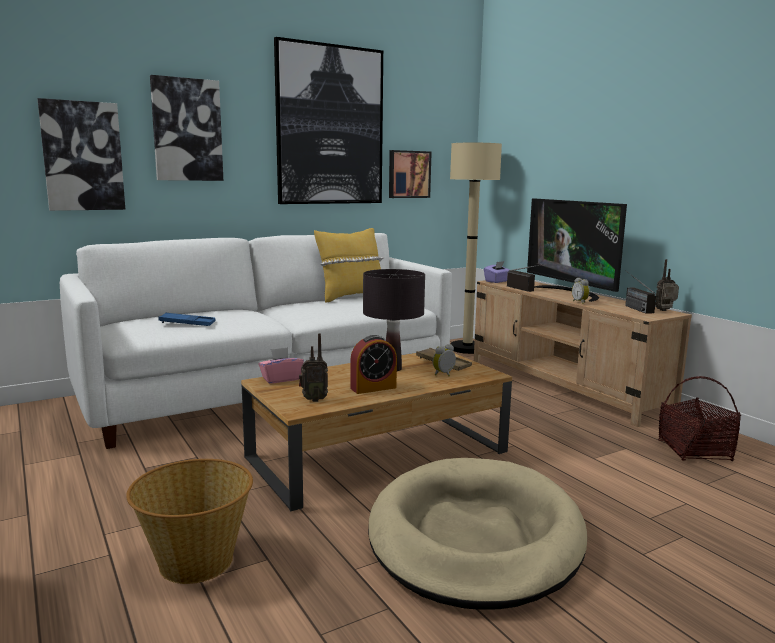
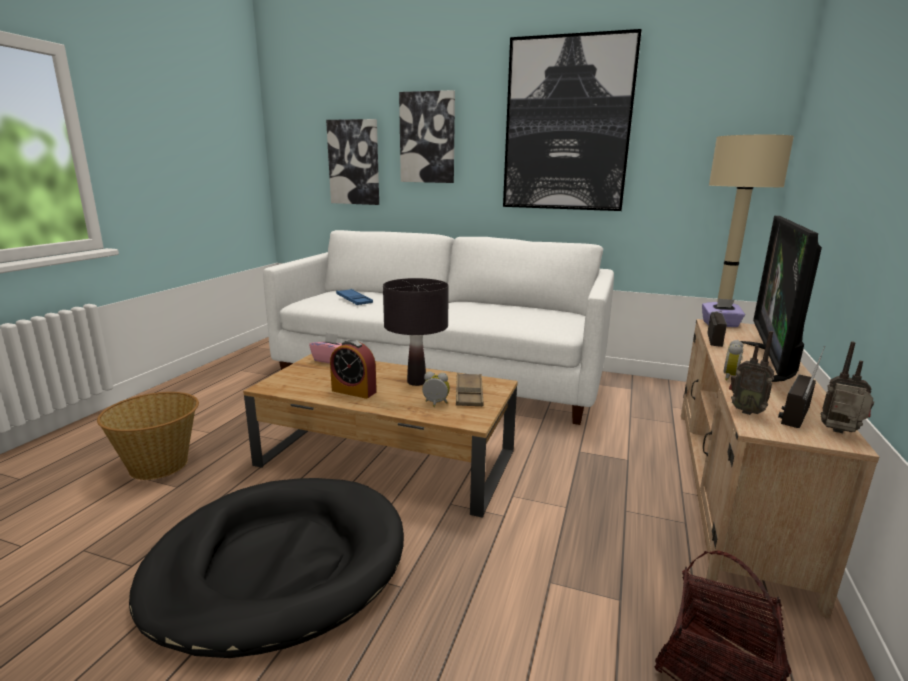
camera: 50 degrees right, 5 degrees up
radio [299,333,328,402] -> radio moved to [729,331,774,415]
yellow pillow [314,228,383,303] -> none
beige dog bed [368,458,587,609] -> black dog bed [129,478,404,658]
picture [389,150,432,198] -> none

